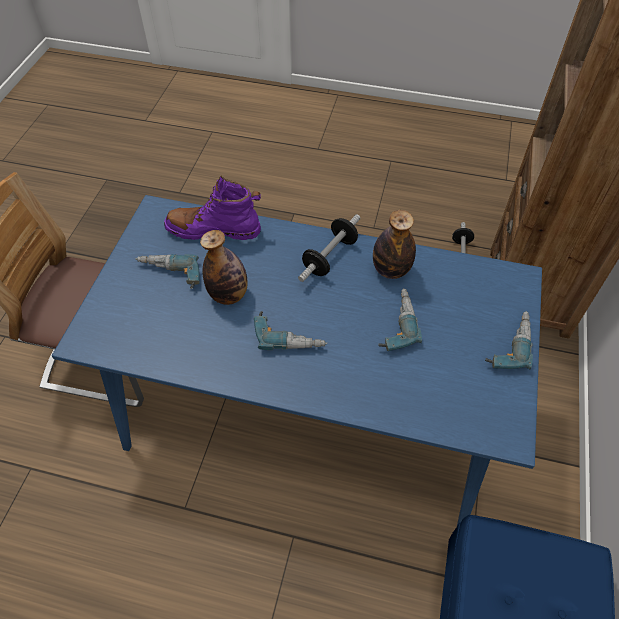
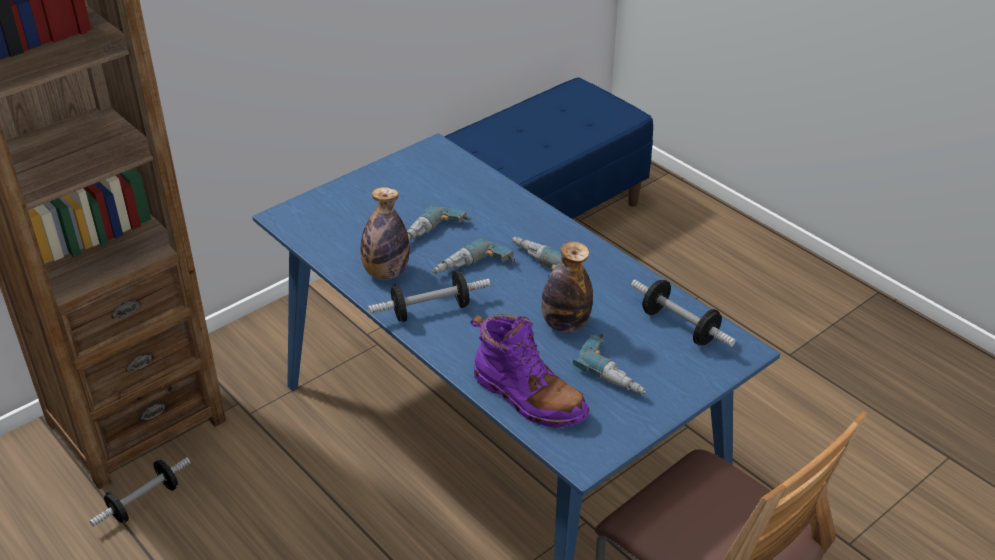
camera: 145 degrees left, 15 degrees down
power drill [485,311,533,369] -> power drill moved to [432,237,515,274]
none -> dumbbell [631,280,736,347]

